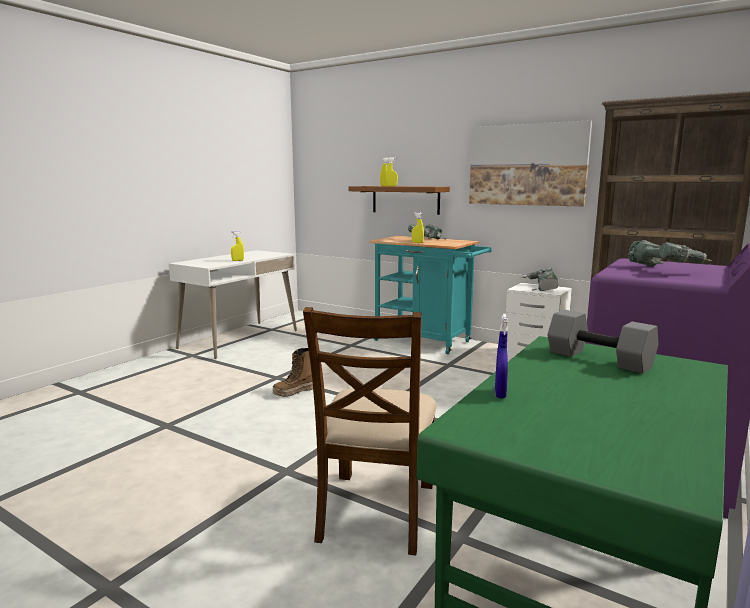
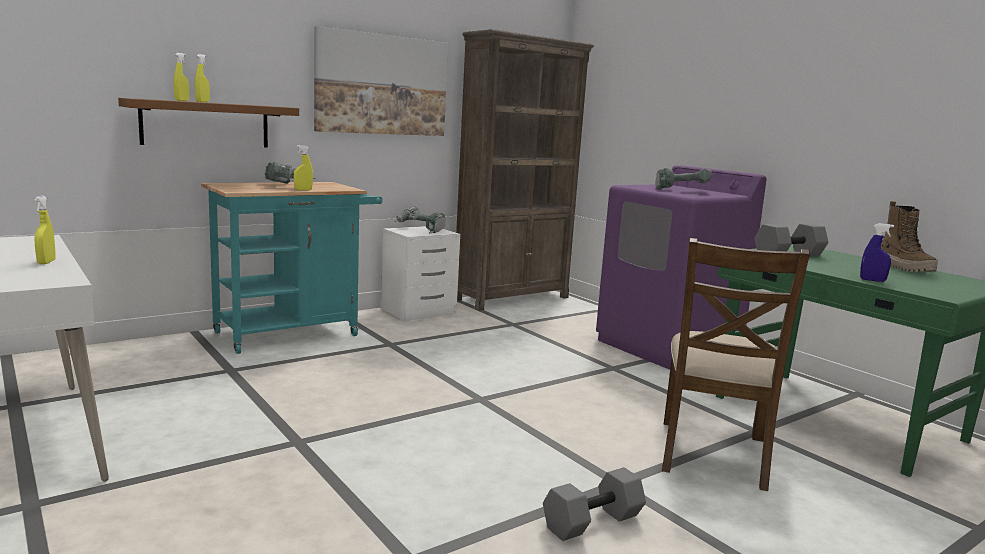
camera: 70 degrees left, 0 degrees up
boot [273,348,313,397] -> boot moved to [881,201,938,272]
brown chair [303,307,437,556] -> brown chair turned 75 degrees clockwise [662,238,810,491]
none -> grey dumbbell [543,467,646,541]

